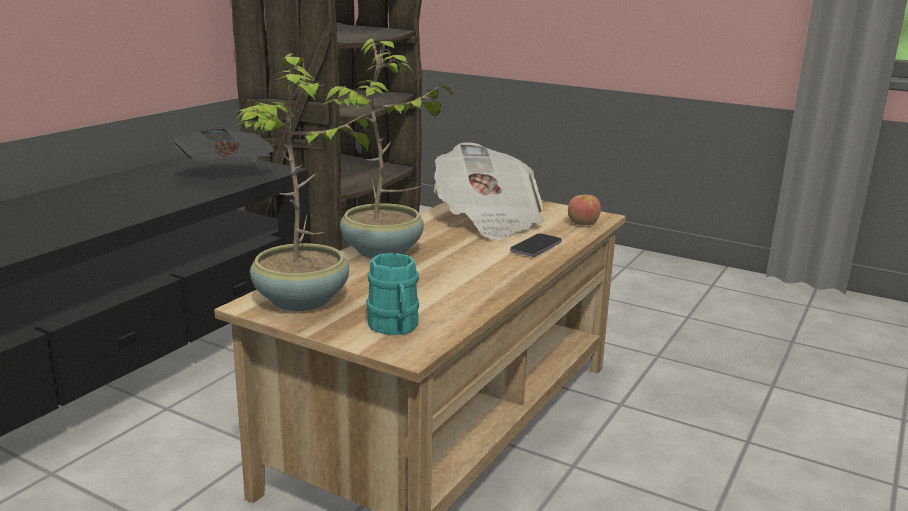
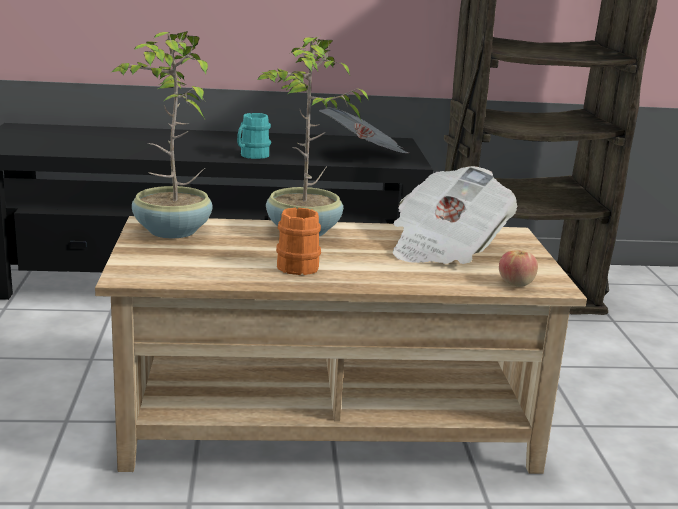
camera: 55 degrees right, 0 degrees up
turquoise mug [366,253,419,335] -> turquoise mug moved to [237,113,271,159]
phone [510,233,562,257] -> none
none -> orange mug [276,208,321,275]

